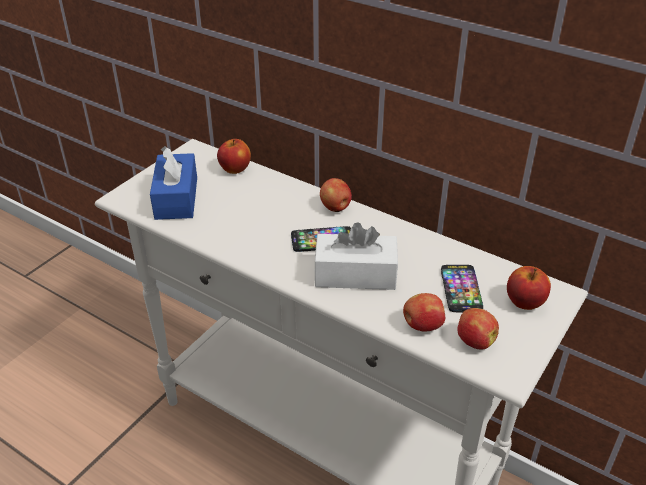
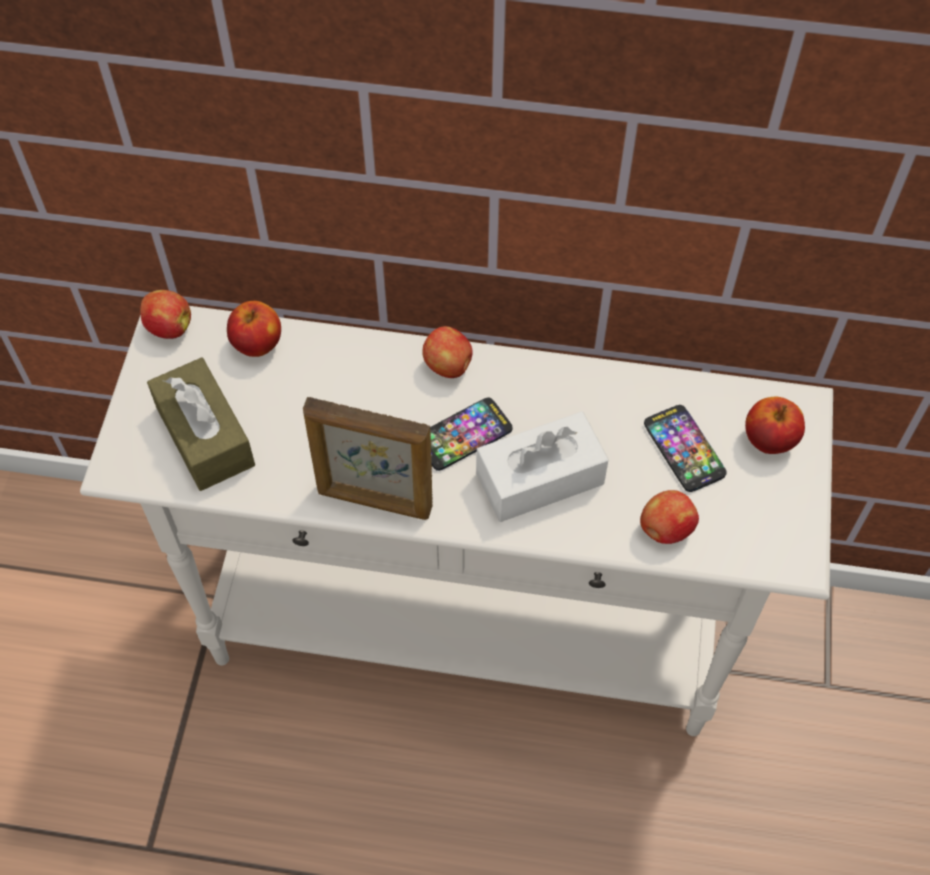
camera: 25 degrees left, 20 degrees up
blue tissue box [150,146,197,220] -> brown tissue box [147,357,255,491]
apple [457,308,499,350] -> apple moved to [140,290,191,339]
none -> picture frame [303,397,433,520]

